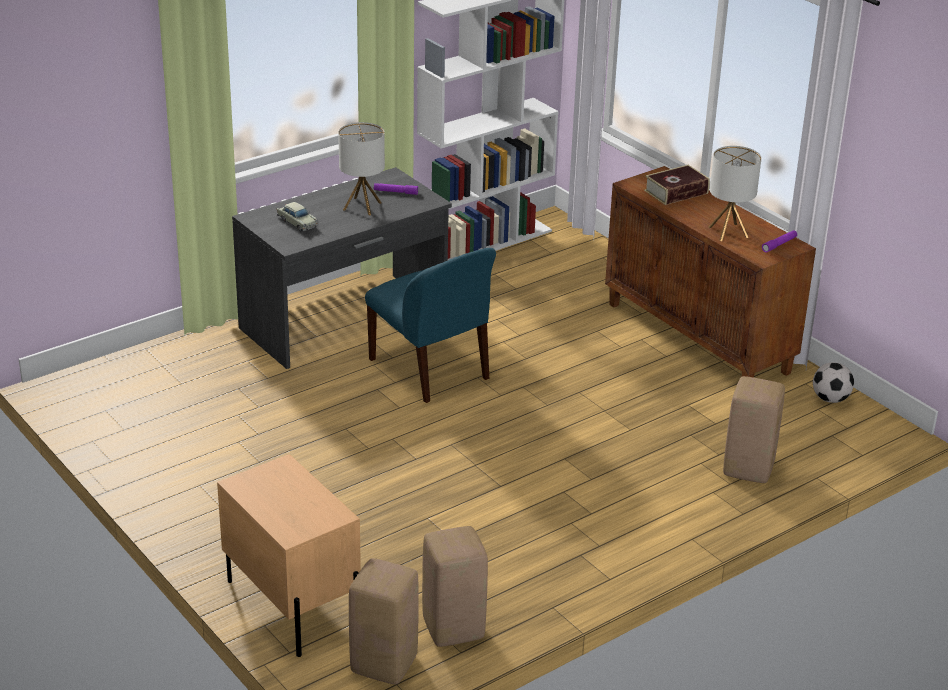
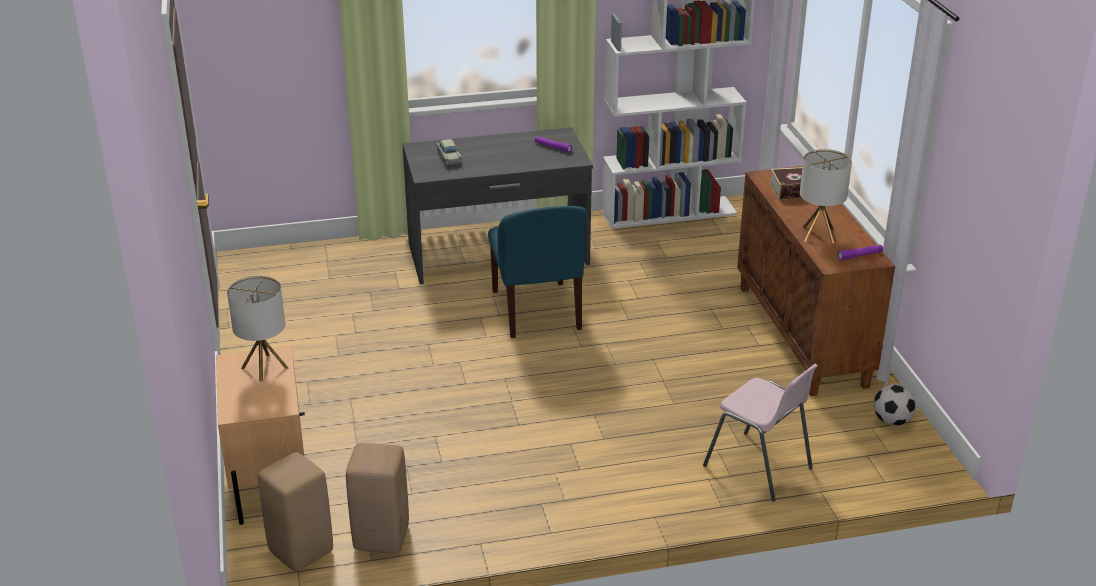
camera: 25 degrees right, 0 degrees up
table lamp [338,122,385,215] -> table lamp moved to [227,276,288,382]
beige stool [723,376,785,483] -> pink chair [703,364,818,501]

